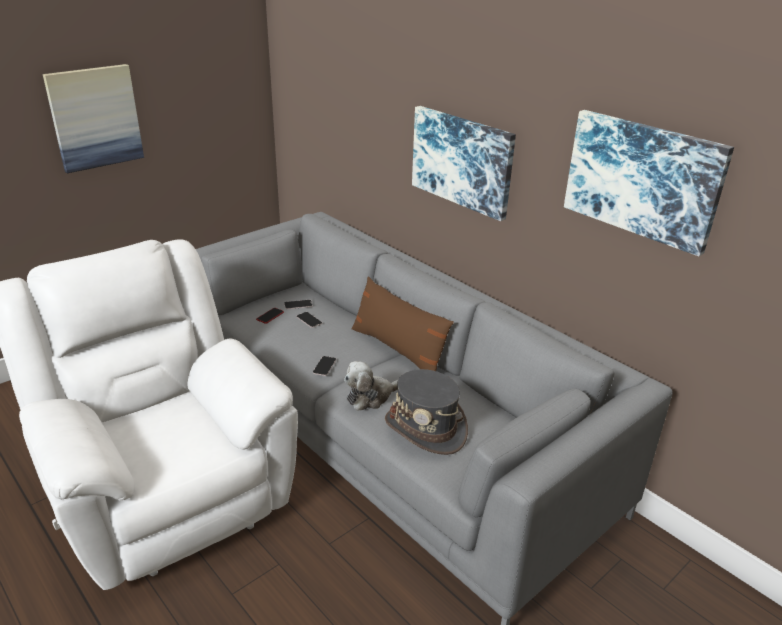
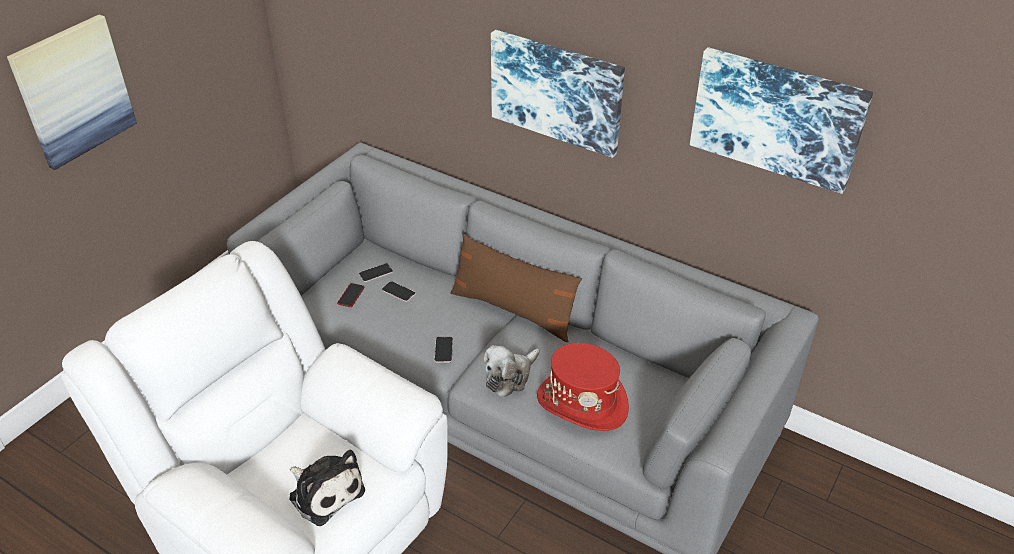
camera: 15 degrees left, 10 degrees up
grey hat [385,369,468,455] -> red hat [537,343,629,431]
none -> plush toy [289,450,365,526]

